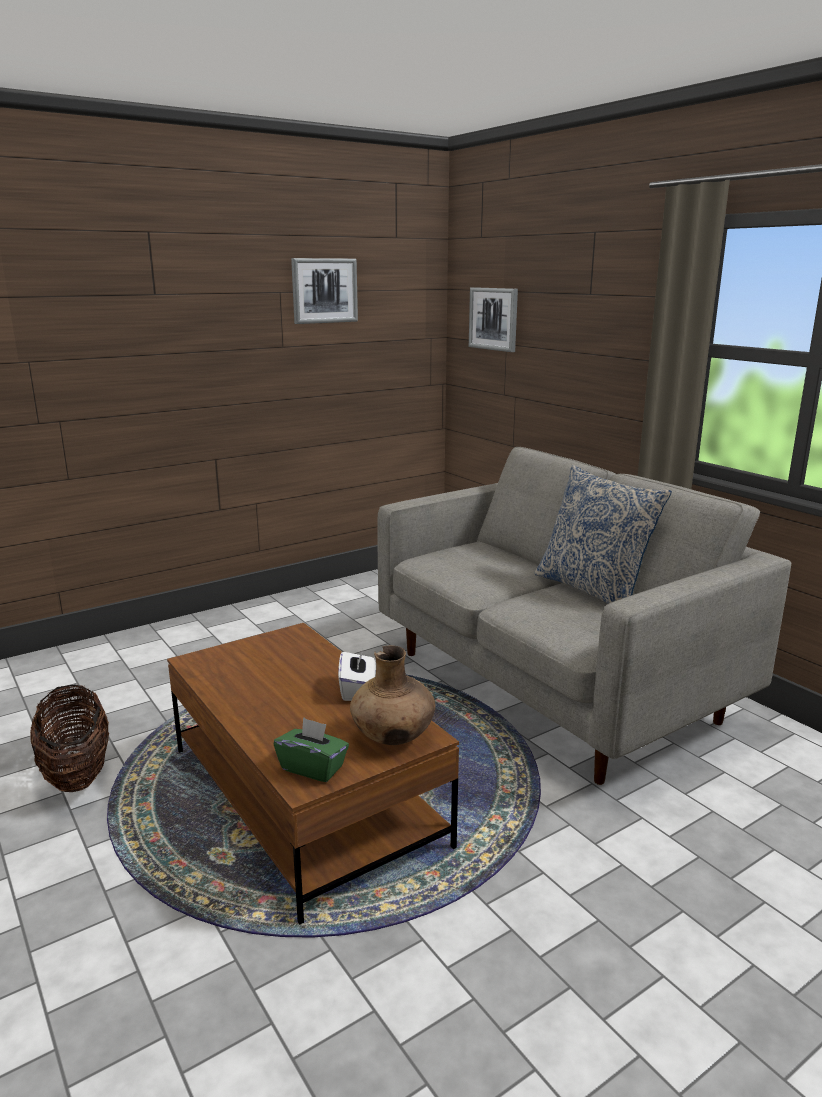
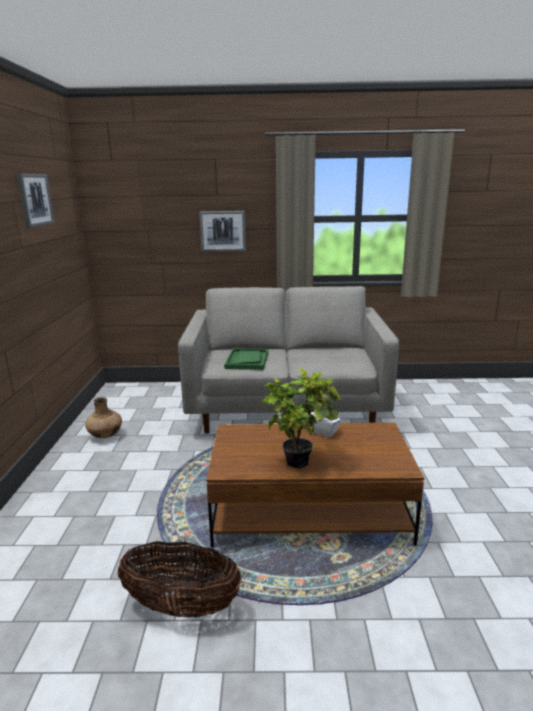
camera: 55 degrees left, 0 degrees up
green tissue box [274,717,349,782] -> none
brown vase [350,645,435,745] -> brown vase moved to [85,397,122,438]
picture [469,287,518,352] -> picture moved to [199,211,246,252]
pillow [534,465,672,604] -> none
none -> green tray [224,348,268,370]
none -> potted plant [255,368,341,469]

